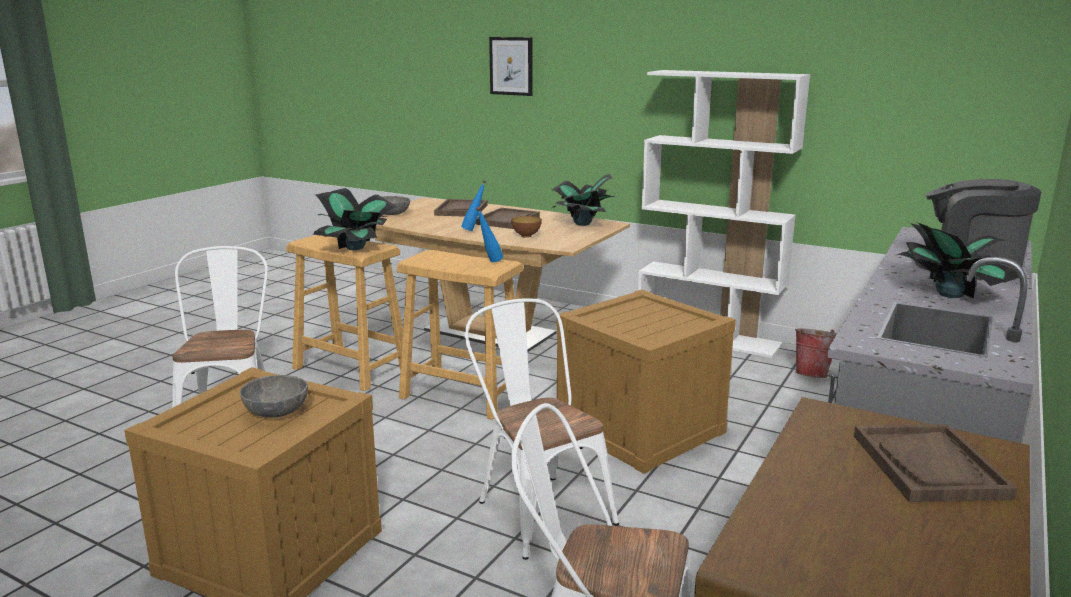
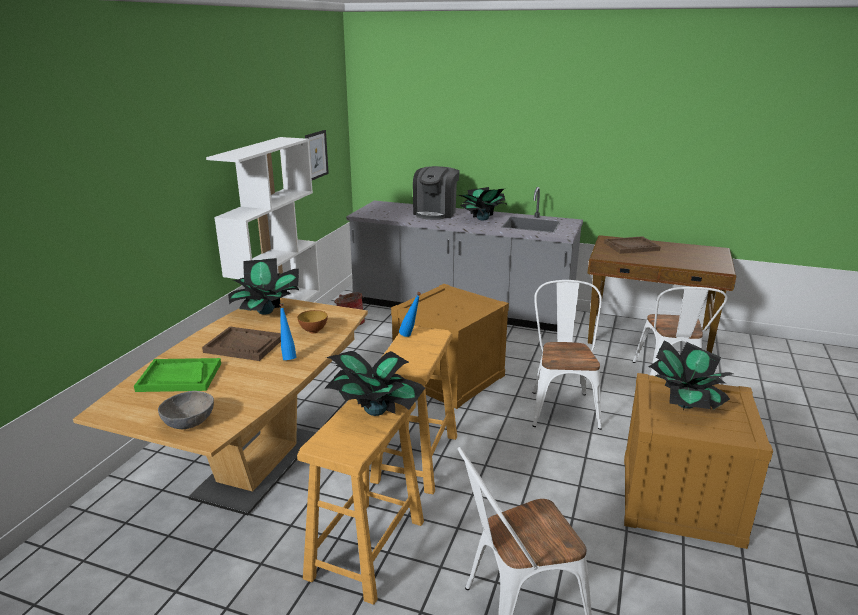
camera: 100 degrees left, 5 degrees up
grey bowl [240,375,308,418] -> potted plant [649,340,733,410]
brown tray [434,199,488,217] -> green tray [134,358,221,392]
white chair [464,299,619,560] -> white chair turned 135 degrees clockwise [533,280,602,430]
picture [489,37,533,96] -> picture moved to [305,130,329,180]

